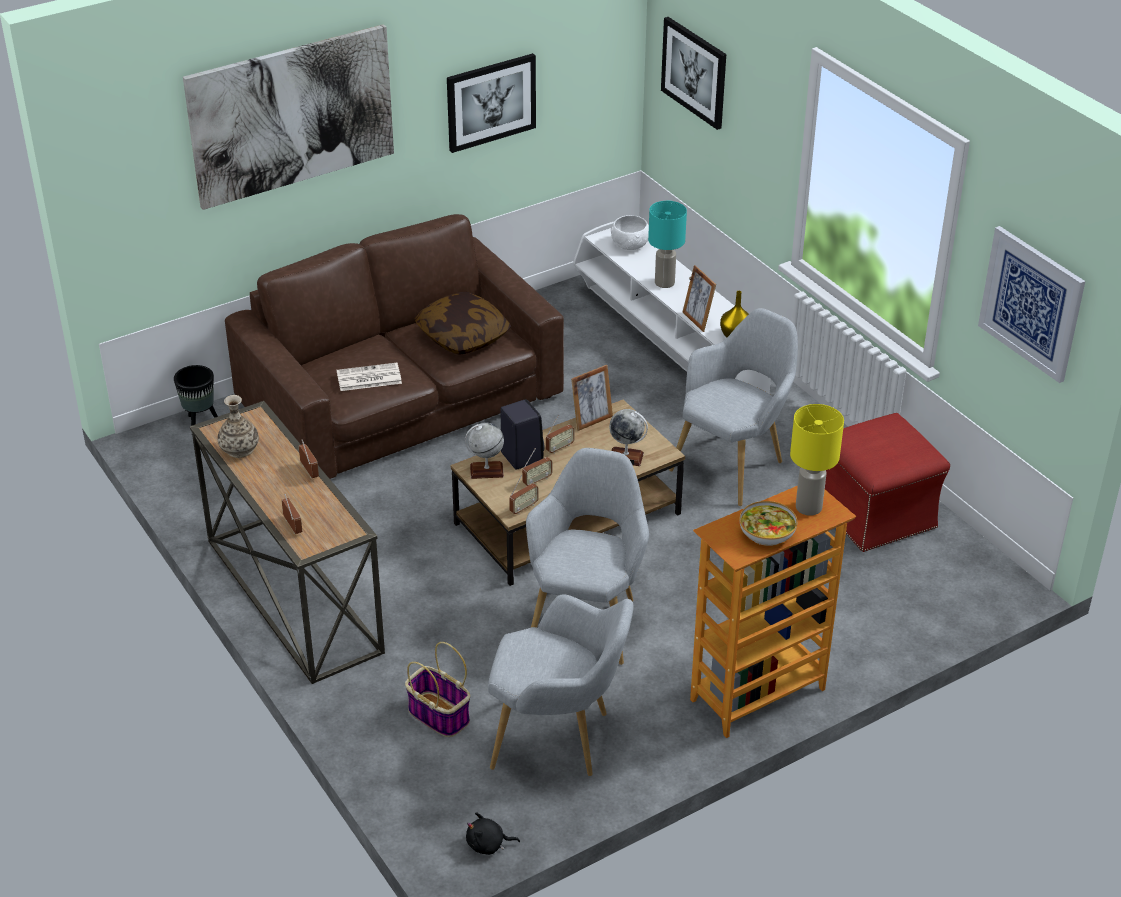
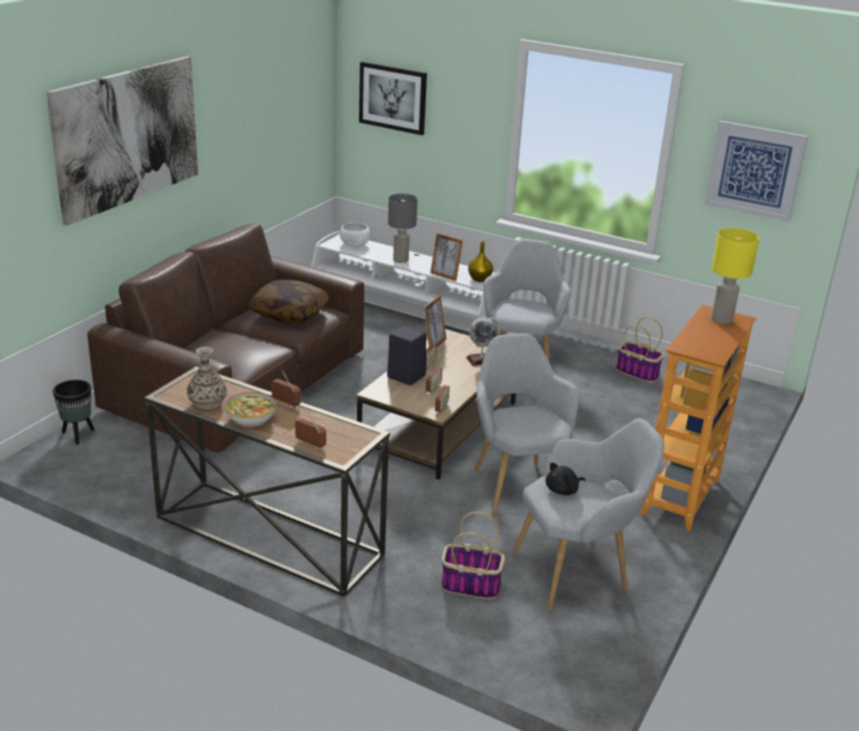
camera: 30 degrees left, 10 degrees down
newspaper [337,363,402,391] -> none
picture [447,53,536,153] -> none
globe [465,422,504,479] -> none
black plush toy [466,812,520,855] -> black plush toy moved to [546,463,585,495]
turquoise table lamp [648,201,687,288] -> grey table lamp [388,194,418,263]
bowl [740,501,797,546] -> bowl moved to [225,392,276,427]
red ottoman [825,413,950,552] -> basket [616,317,664,383]

